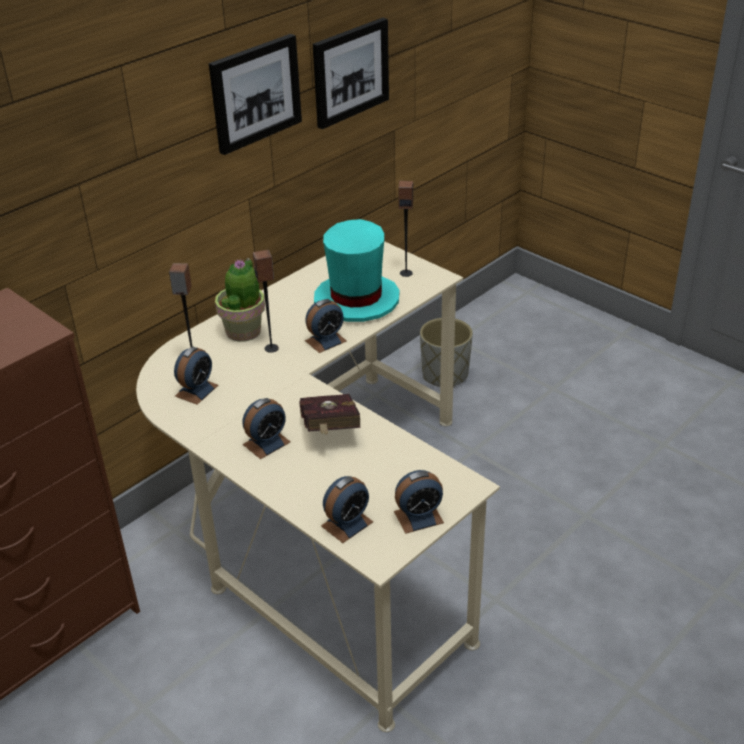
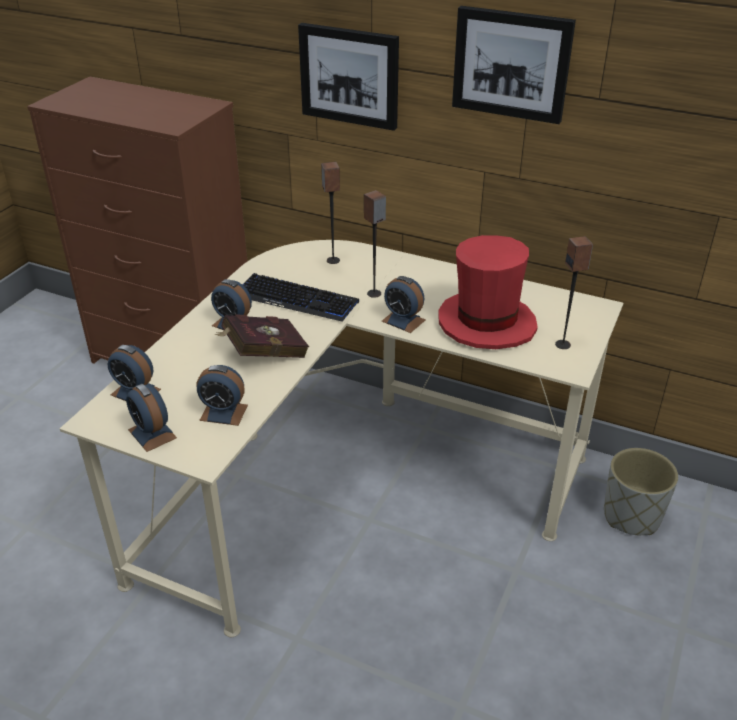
camera: 70 degrees right, 0 degrees up
alarm clock [174,347,218,405] -> alarm clock moved to [197,365,248,426]
potted plant [215,258,265,342] -> none
picture [313,18,389,129] -> picture moved to [298,23,399,131]
turquoise hat [314,219,399,322] -> red hat [438,235,537,349]
none -> keyboard [243,273,359,322]

